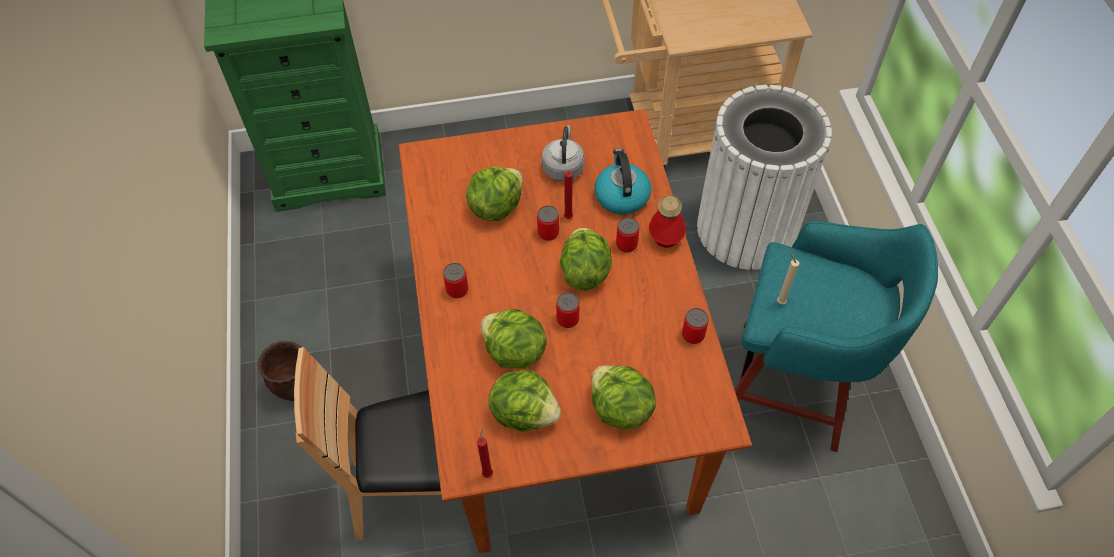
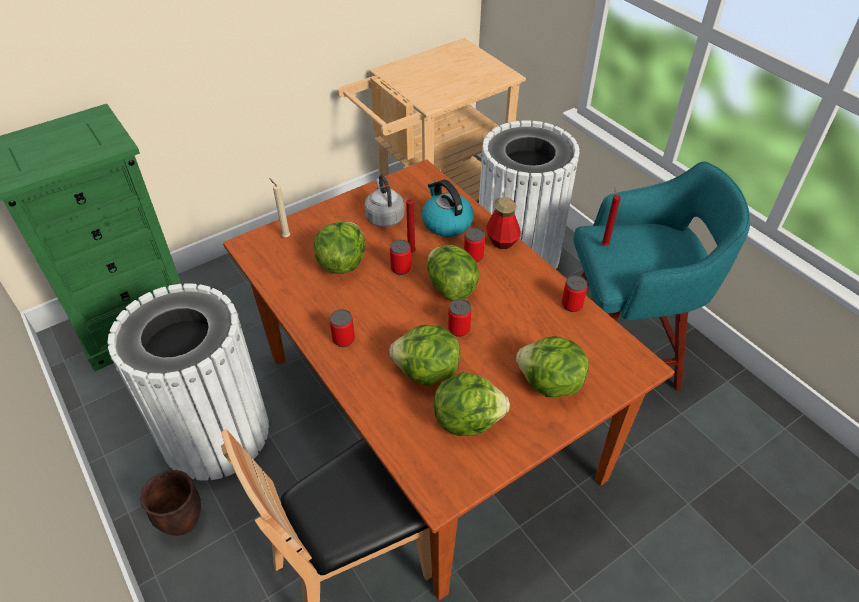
camera: 25 degrees left, 10 degrees down
red candle [477,428,493,478] -> red candle moved to [602,187,621,246]
beige candle [777,252,799,304] -> beige candle moved to [269,178,290,237]
none -> white trash can [107,283,269,481]

